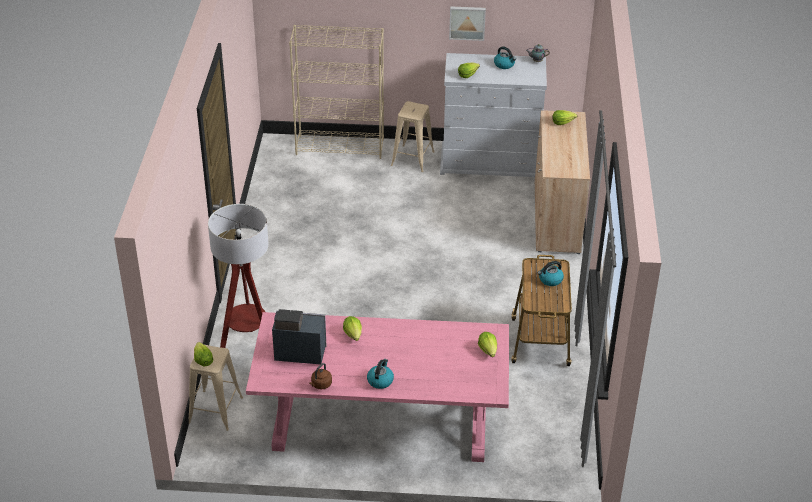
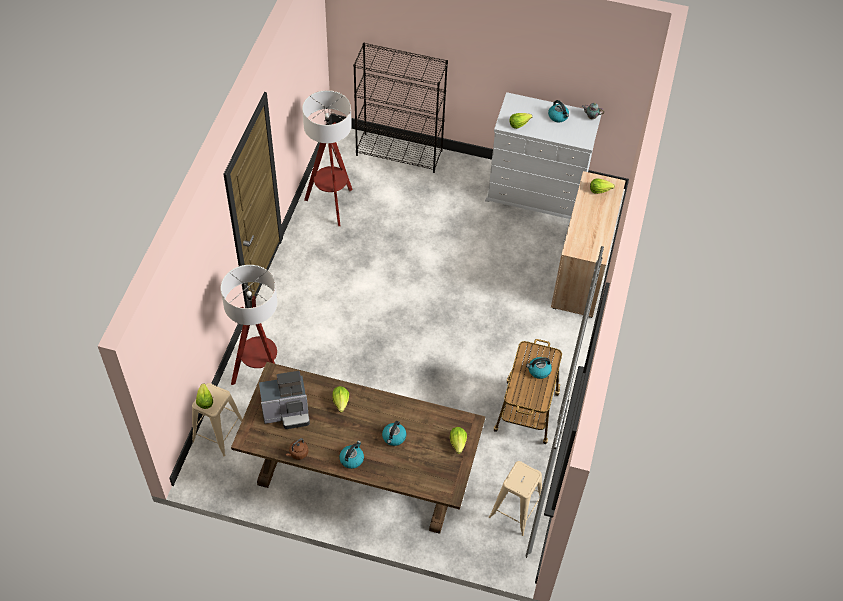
camera: 10 degrees right, 15 degrees up
pink dining table [246,312,509,462] -> brown dining table [231,362,485,534]
coffee machine [272,309,327,365] -> coffee machine turned 150 degrees clockwise [259,371,310,429]
beige bookcase [289,25,384,159] -> black bookcase [353,43,448,173]
beige stool [391,101,435,172] -> beige stool moved to [489,461,542,536]
picture [449,6,486,41] -> none
none -> floor lamp [302,90,353,226]
none -> kettle [382,421,406,446]

